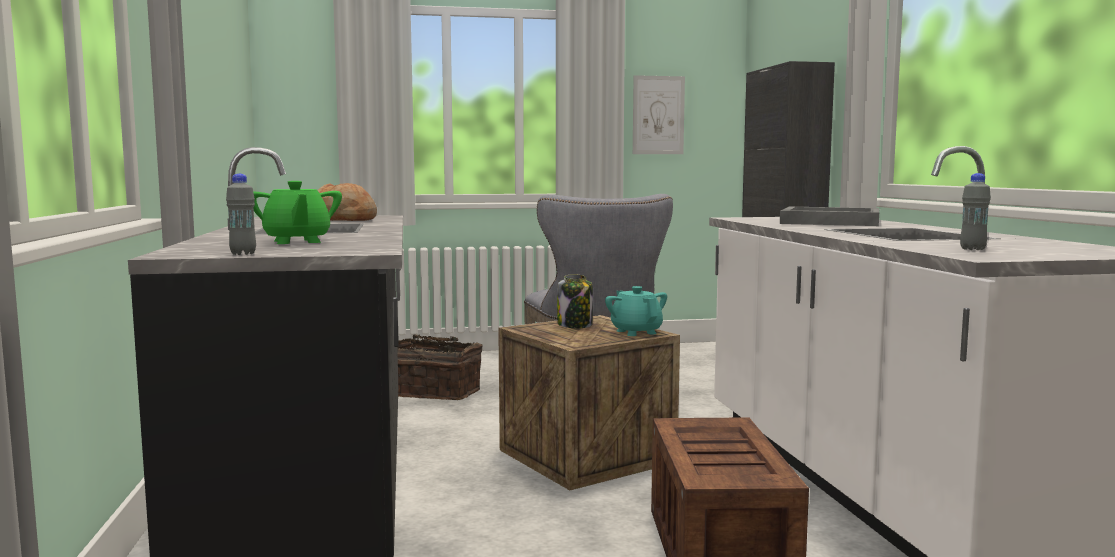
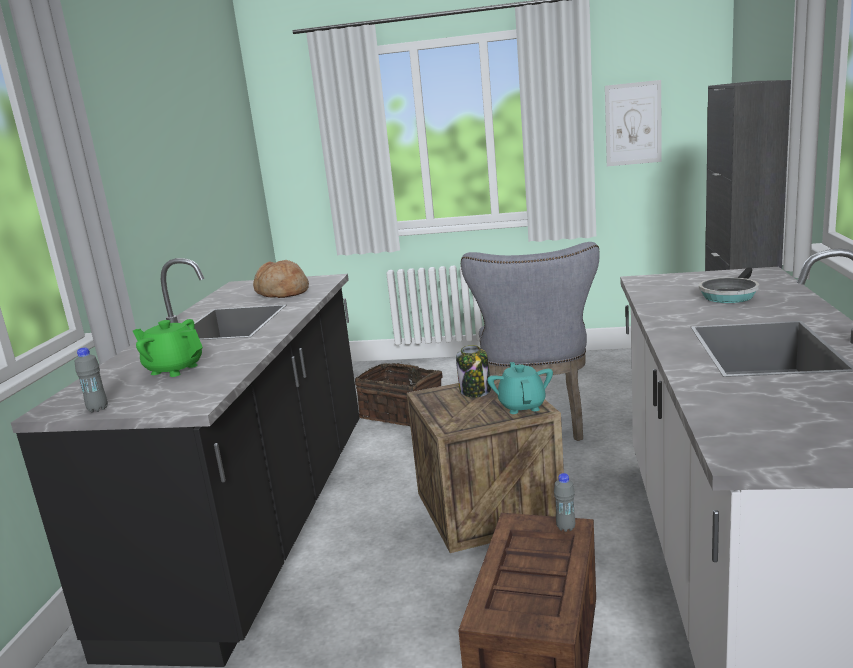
camera: 20 degrees right, 10 degrees up
green teapot [253,181,342,244] -> green teapot turned 120 degrees clockwise [133,319,203,377]
grey tray [780,207,879,226] -> frying pan [699,267,759,303]
grey bottle [960,173,991,250] -> grey bottle moved to [554,473,575,532]

